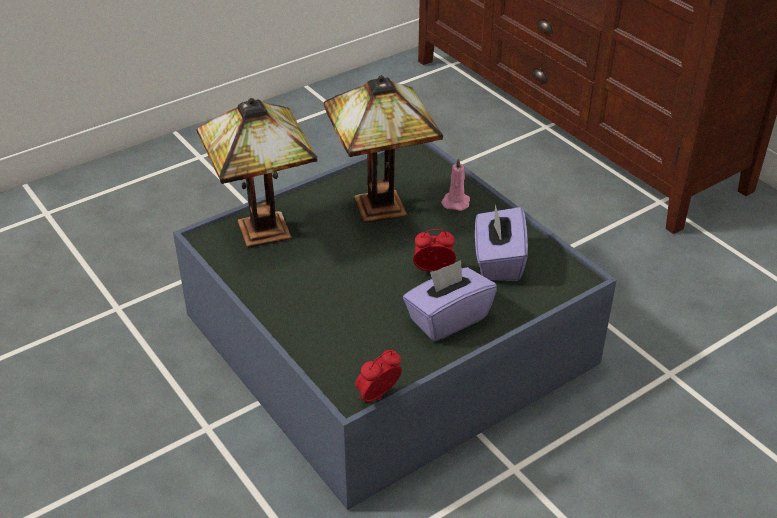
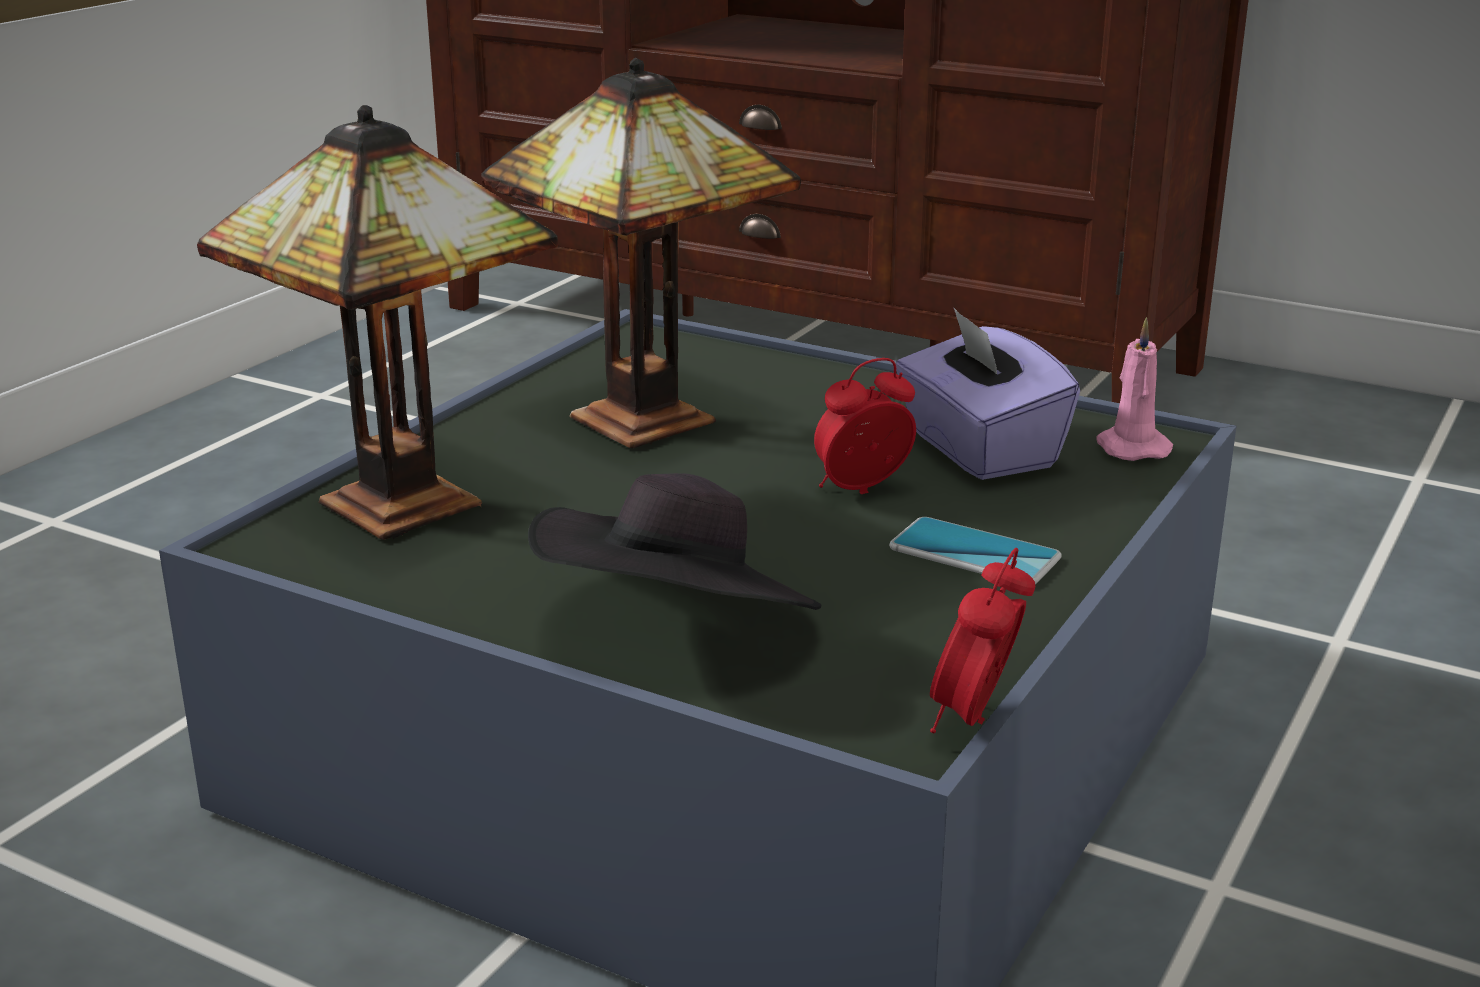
camera: 25 degrees left, 15 degrees down
purple tissue box [403,260,497,341] -> phone [889,517,1062,584]
pink candle [441,157,470,211] -> pink candle moved to [1096,317,1173,461]
none -> black hat [528,473,821,610]

